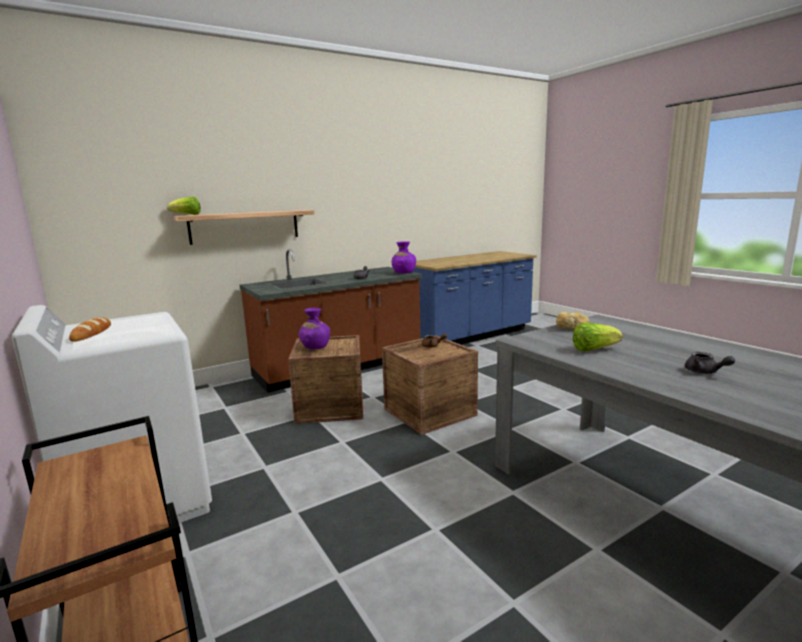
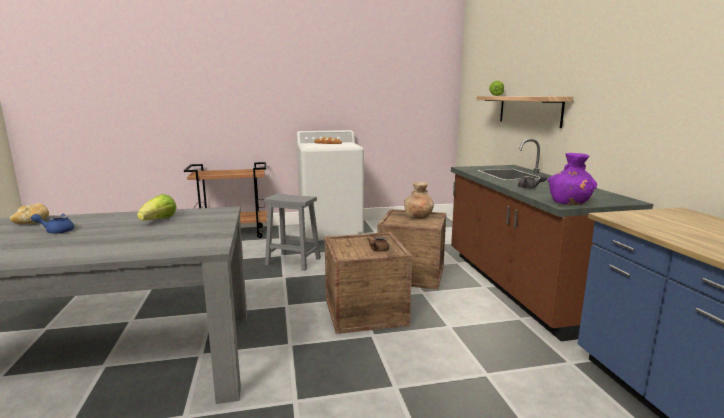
camera: 110 degrees right, 0 degrees up
purple vase [298,308,330,349] -> brown vase [404,182,434,219]
bread [556,312,590,329] -> bread moved to [10,203,49,224]
grey teapot [685,352,735,374] -> blue teapot [31,214,74,234]
none -> grey stool [264,193,321,271]

